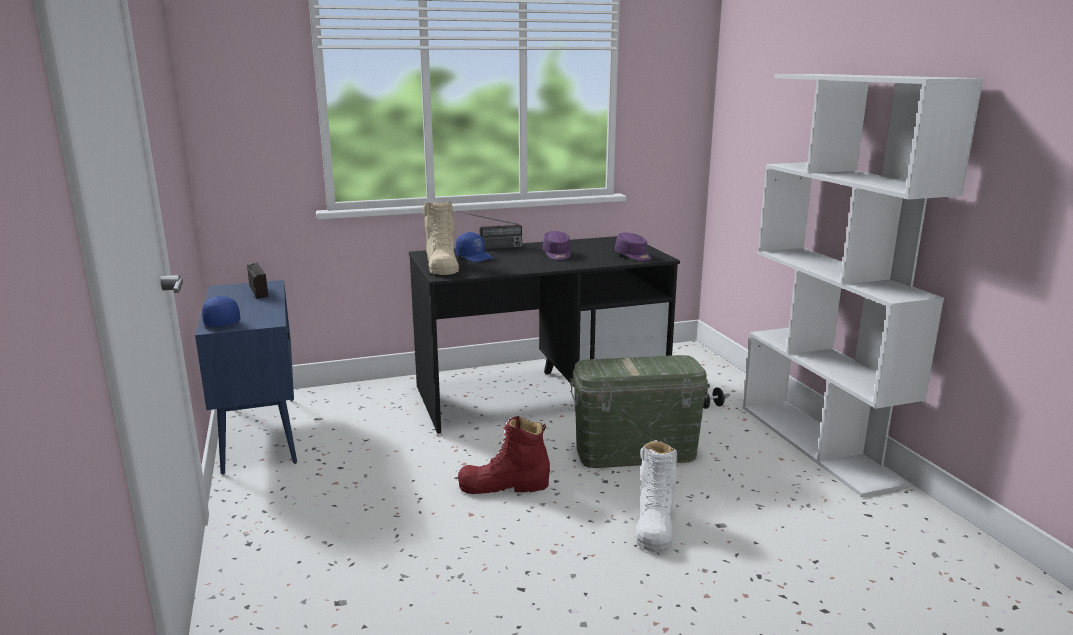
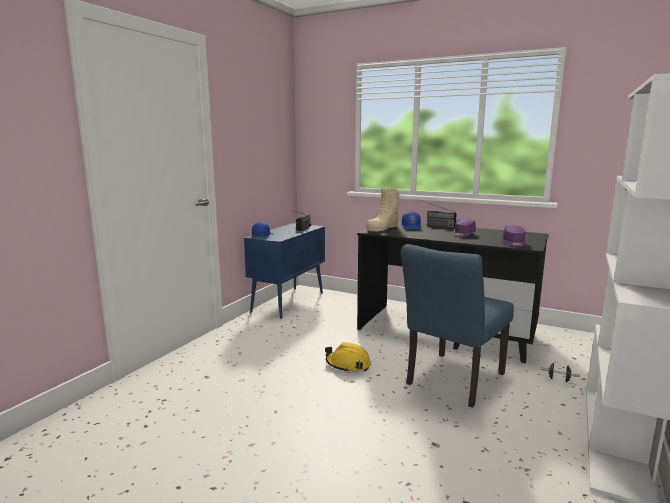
camera: 45 degrees right, 5 degrees down
red boot [458,416,550,494] -> yellow hard hat [325,342,371,372]
green storage box [570,355,710,468] -> blue chair [401,244,514,408]
white boot [636,440,677,552] -> none

